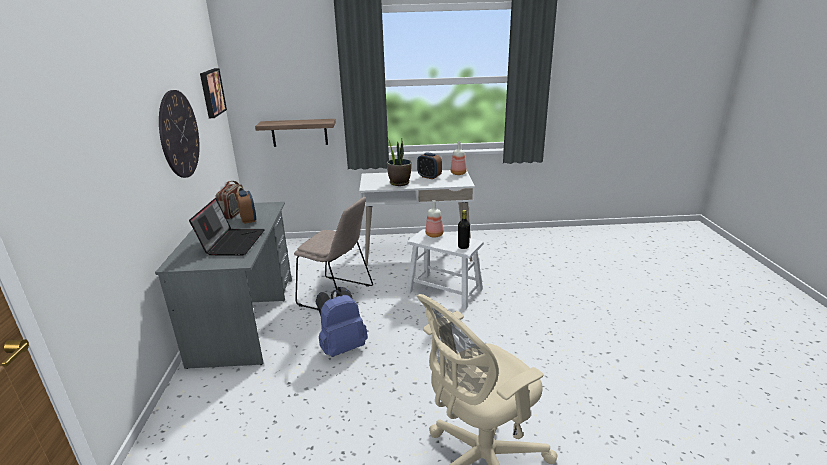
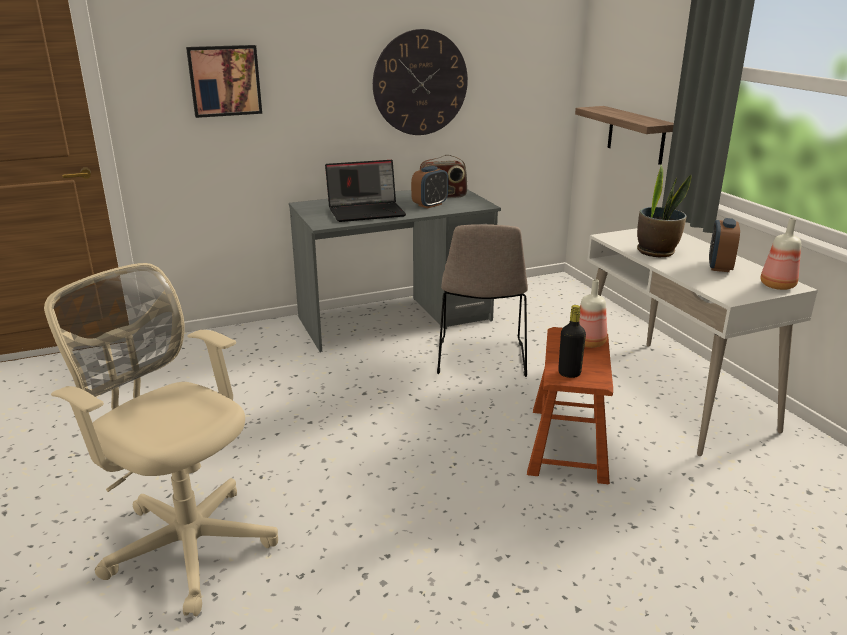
camera: 70 degrees right, 0 degrees up
picture [200,68,227,118] -> picture moved to [186,45,262,118]
blue backpack [316,287,368,357] -> none
white stool [406,229,484,310] -> brown stool [527,327,613,484]

